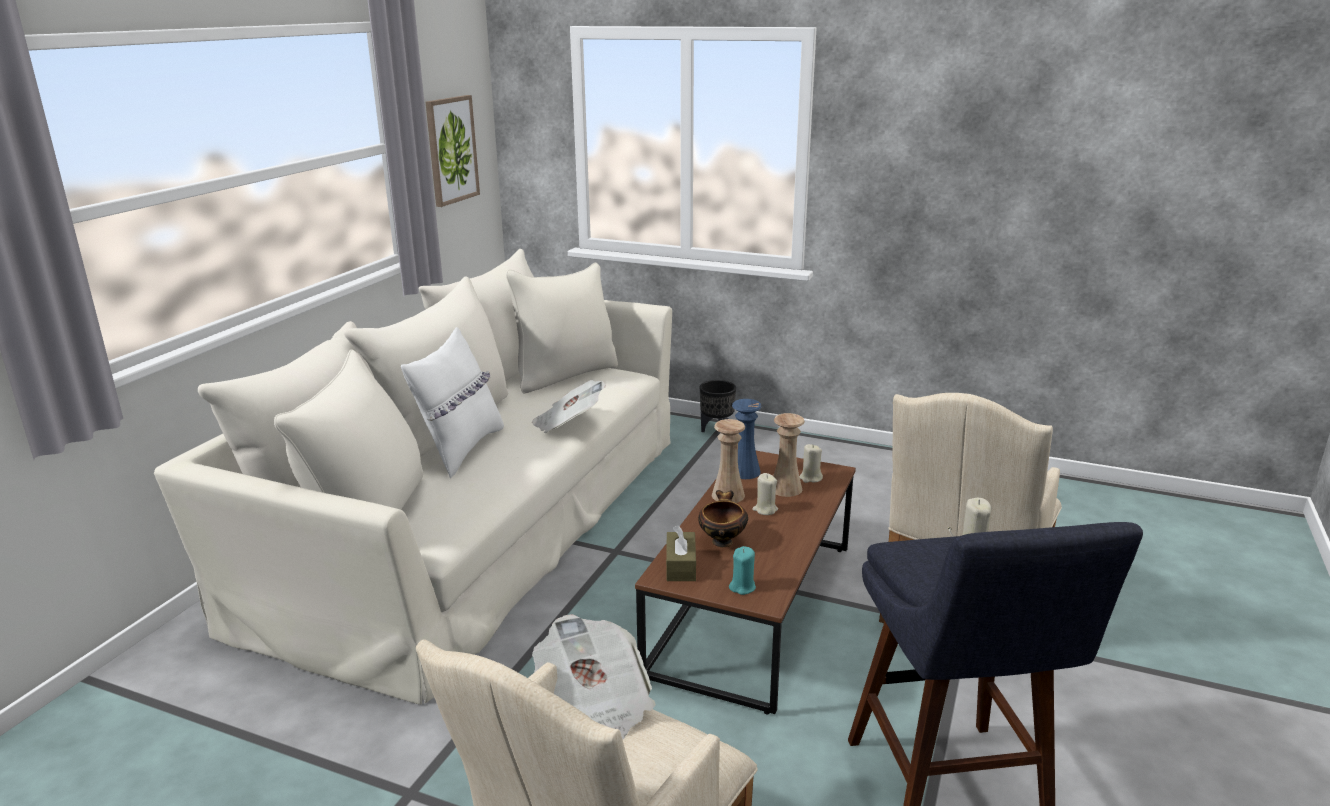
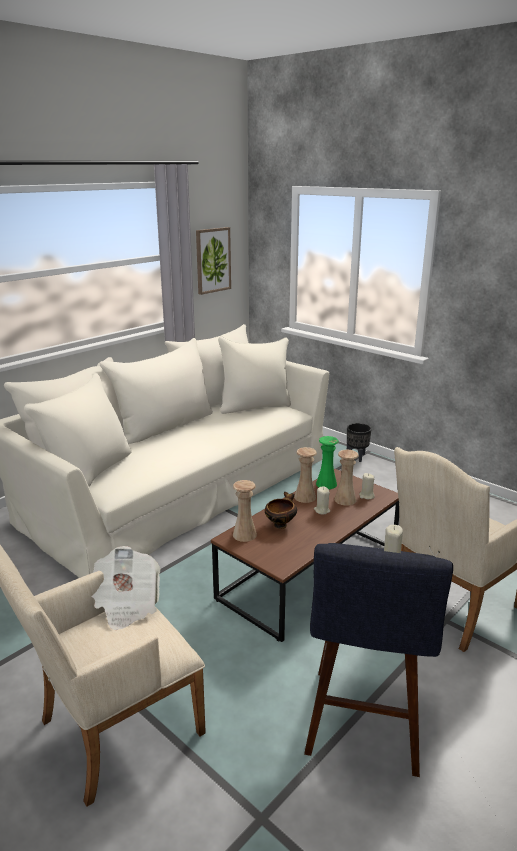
camera: 20 degrees right, 0 degrees up
white pillow [401,327,504,478] -> none
newspaper [532,380,606,433] -> none
brown tissue box [666,525,696,581] -> beige vase [233,480,257,542]
turquoise candle [729,546,756,595] -> none
blue vase [732,399,762,479] -> green vase [316,436,339,489]

